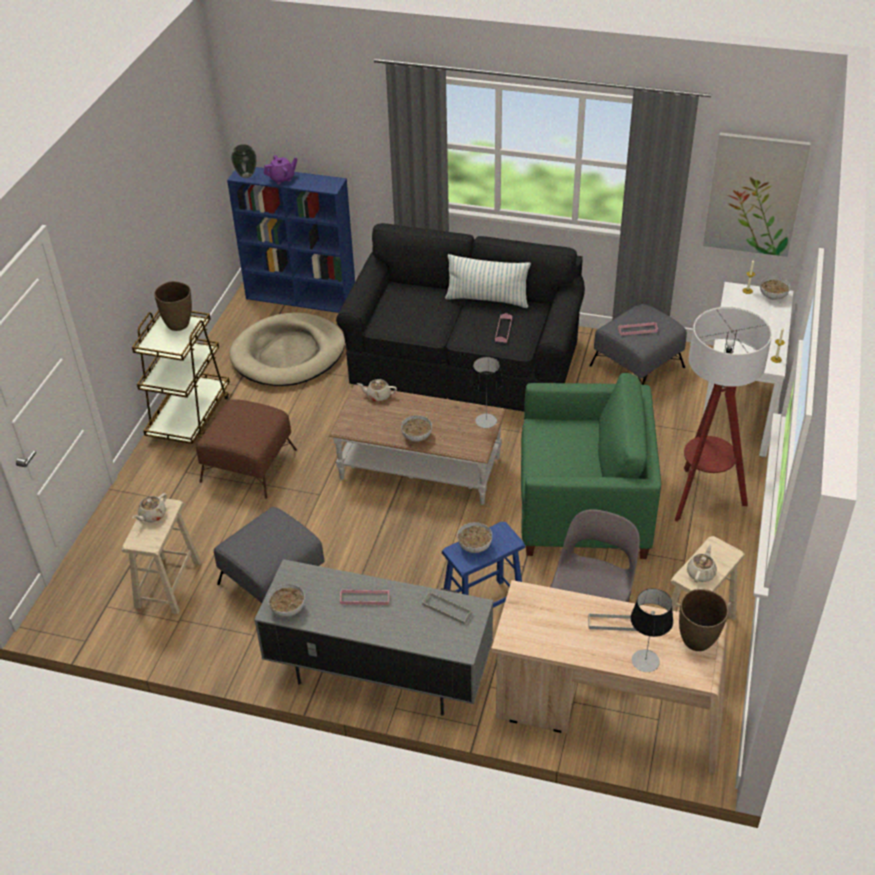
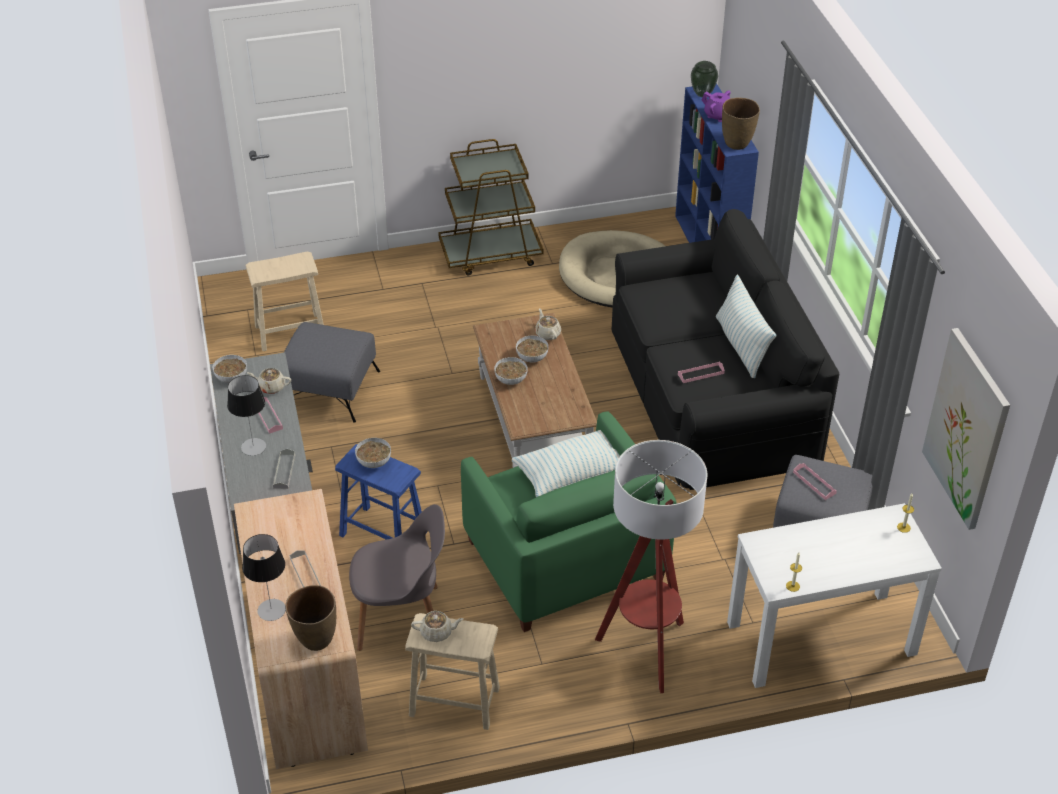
camera: 60 degrees right, 0 degrees up
beige teapot [132,493,167,522] -> beige teapot moved to [247,368,291,394]
brown vase [154,281,192,331] -> brown vase moved to [722,98,760,150]
brown ottoman [196,399,297,499] -> none
table lamp [470,357,503,428] -> table lamp moved to [227,375,266,456]
bowl [760,277,790,300] -> bowl moved to [516,335,549,362]
none -> pillow [512,430,620,497]

